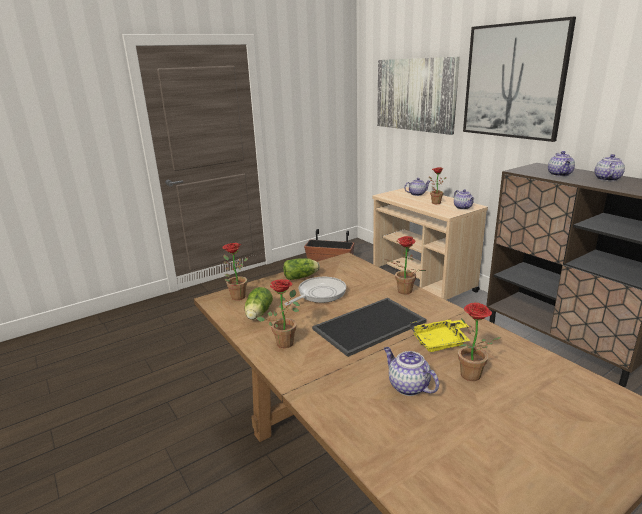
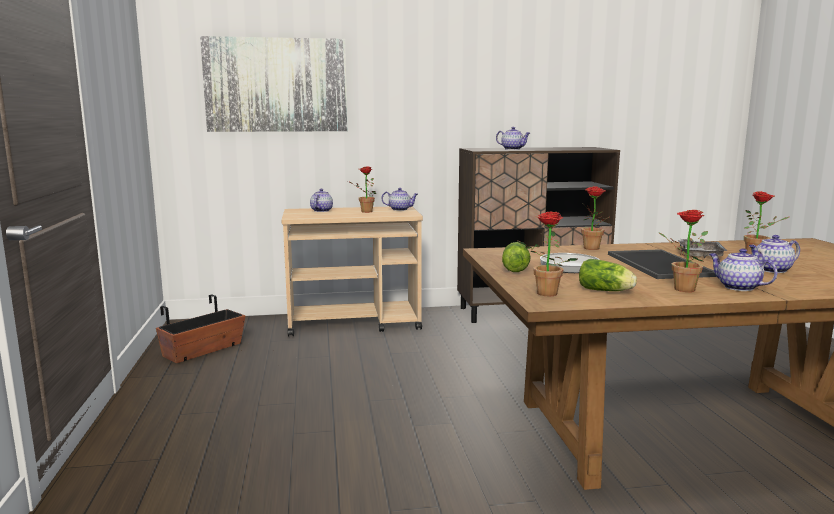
camera: 65 degrees left, 10 degrees down
yellow tray [410,320,471,352] -> grey tray [678,239,727,258]
picture [463,17,576,142] -> none
teapot [595,154,625,181] -> teapot moved to [709,248,778,291]

